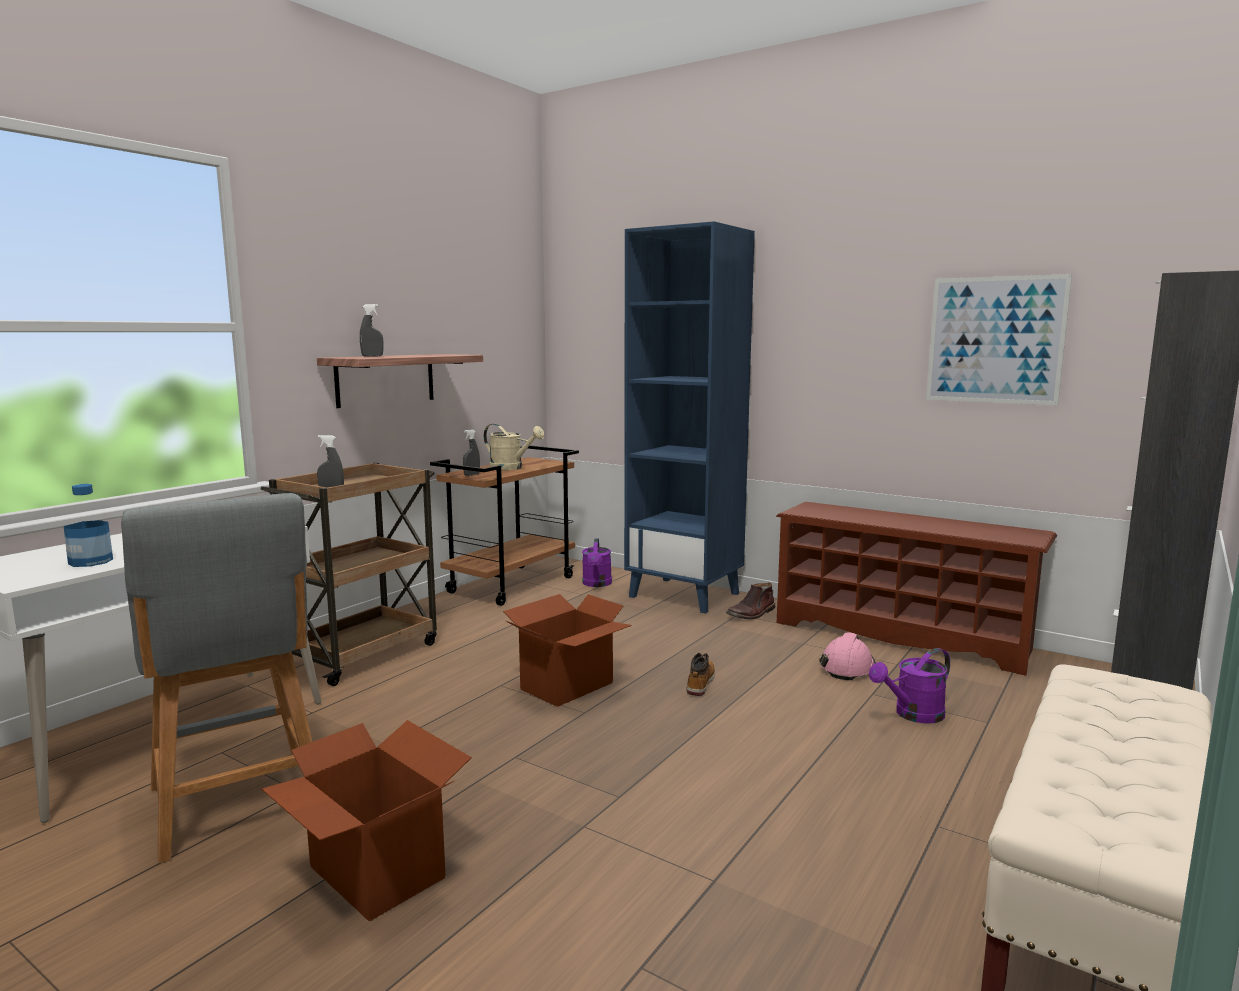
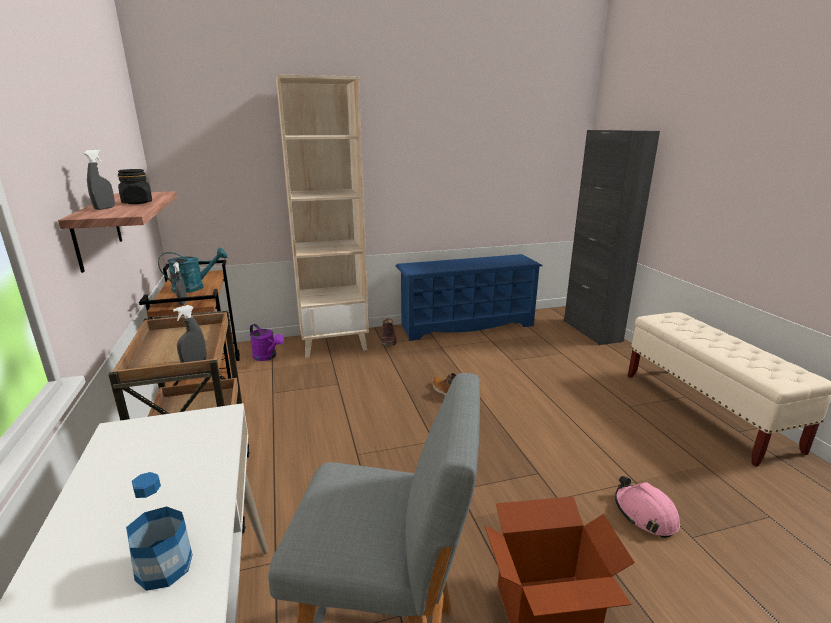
camera: 50 degrees left, 10 degrees up
beige watering can [484,424,545,470] -> turquoise watering can [158,248,227,293]
cardboard box [503,594,632,707] -> none
blue bookcase [624,221,755,614] -> beige bookcase [276,74,369,358]
brown shoe rack [776,502,1057,676] -> blue shoe rack [396,254,543,341]
pink hard hat [819,632,876,680] -> pink hard hat moved to [615,476,680,538]
purple watering can [869,648,950,724] -> none
picture [926,274,1072,405] -> none
none -> black jar [118,169,152,204]

